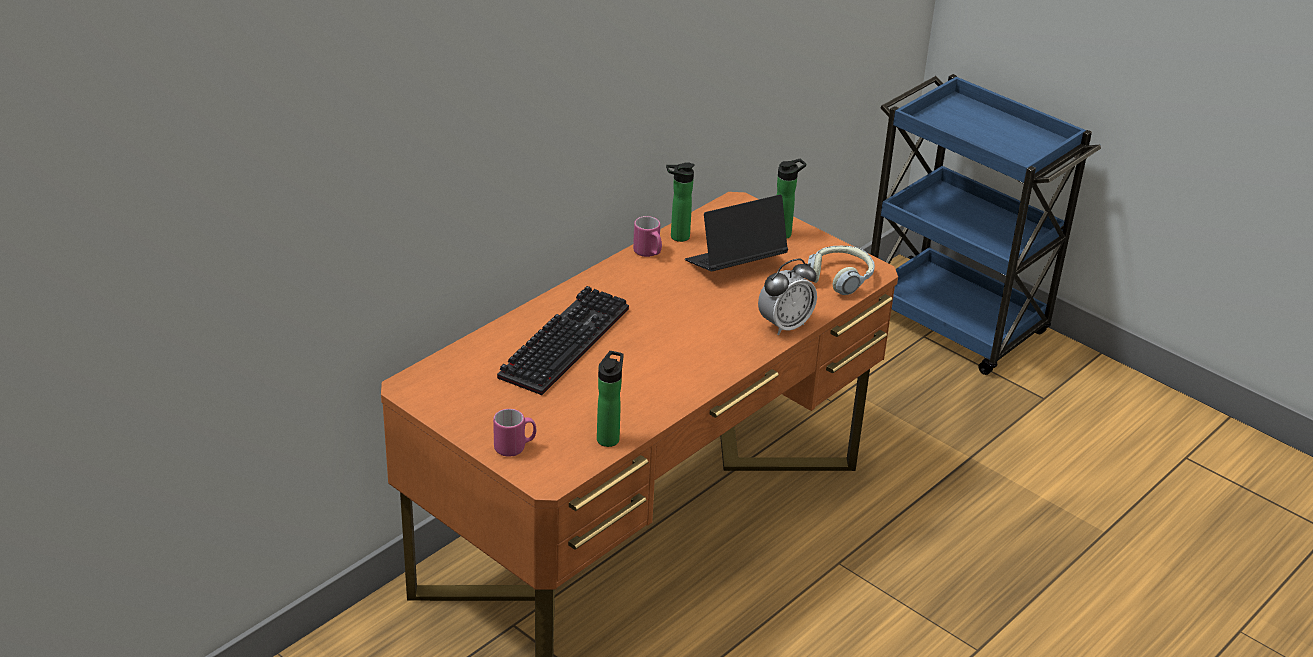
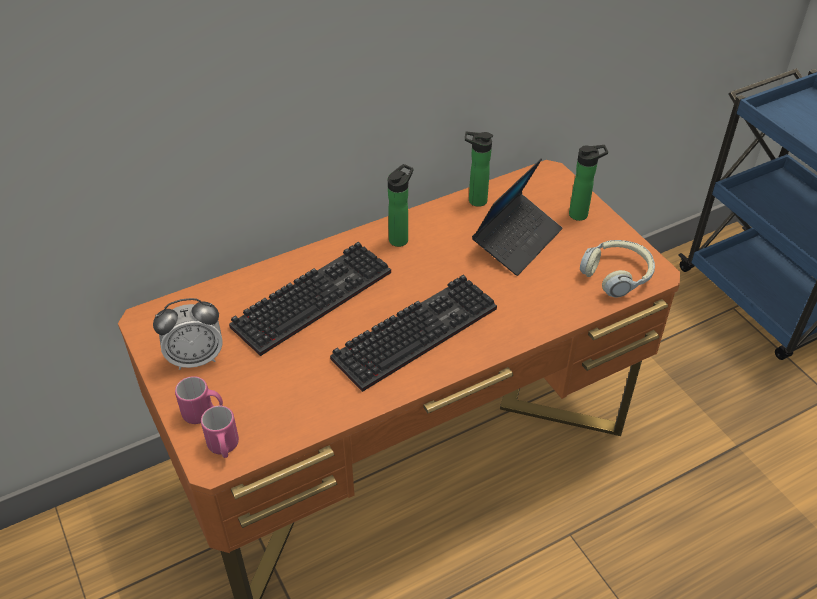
camera: 20 degrees right, 10 degrees up
bottle [597,351,624,447] -> bottle moved to [388,164,414,247]
pink mug [633,216,662,257] -> pink mug moved to [201,406,239,458]
laptop [685,195,788,271] -> laptop turned 135 degrees clockwise [472,158,562,276]
alarm clock [758,259,817,336] -> alarm clock moved to [153,298,223,370]
none -> keyboard [330,275,497,392]

